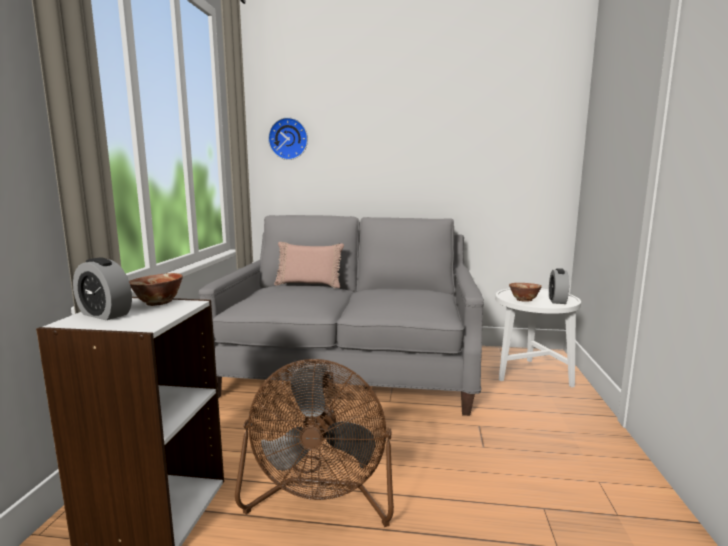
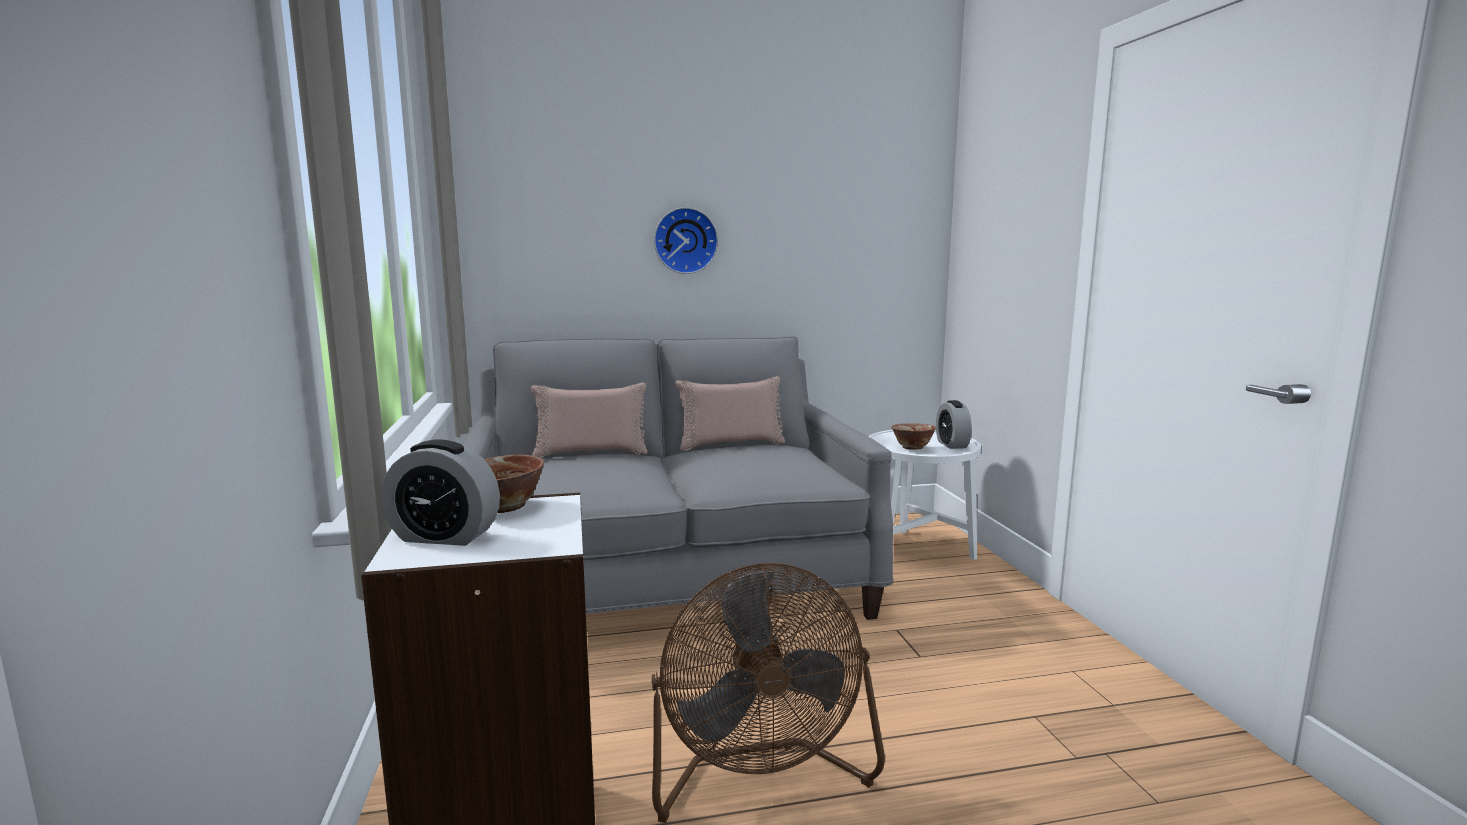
camera: 20 degrees left, 0 degrees up
wall clock [268,117,308,160] -> wall clock moved to [654,207,718,274]
none -> beige pillow [675,376,785,451]

